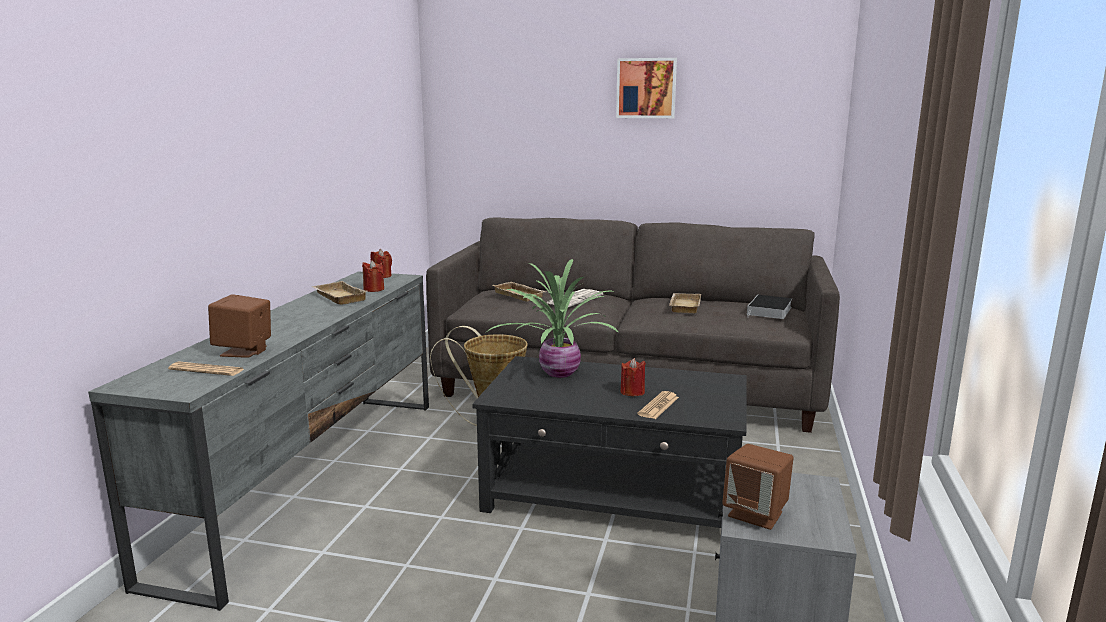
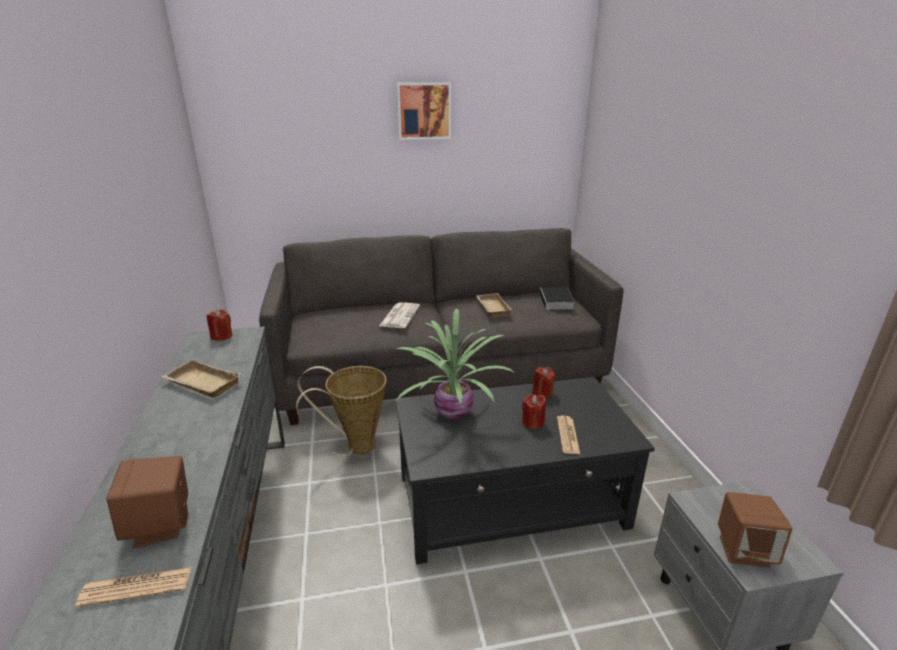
camera: 25 degrees left, 10 degrees up
red candle [362,260,384,292] -> red candle moved to [532,367,555,398]
beige tray [493,282,546,302] -> none

